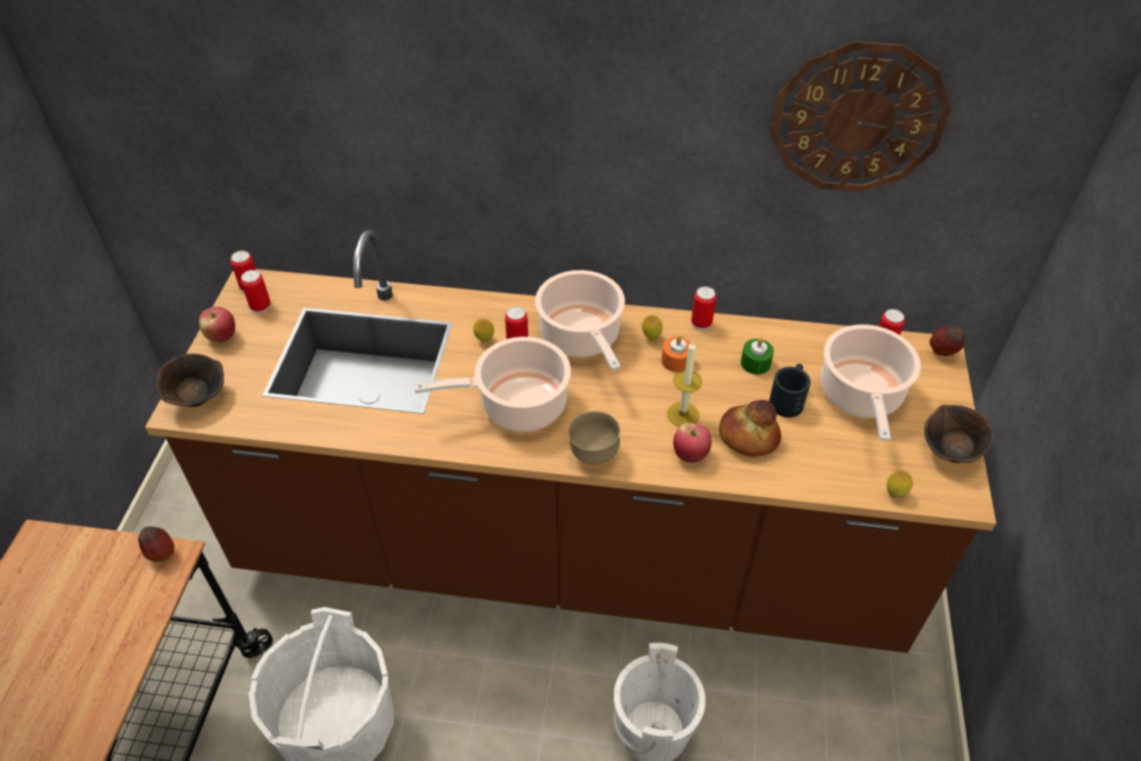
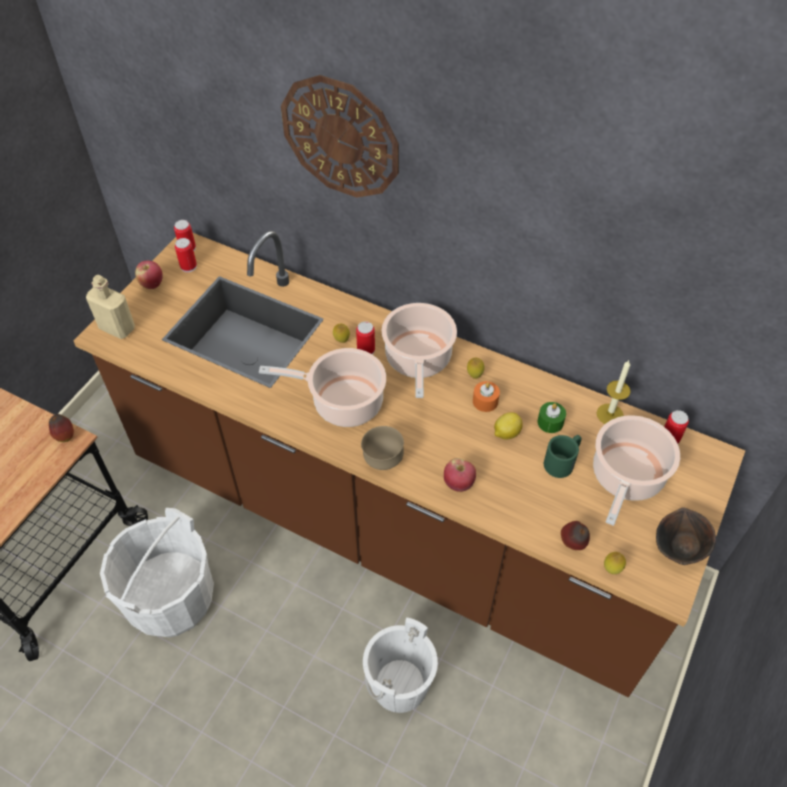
camera: 20 degrees right, 5 degrees up
brown bowl [156,354,224,407] -> beige bottle [86,275,135,339]
candle [667,340,702,426] -> candle moved to [597,360,631,424]
can [691,286,716,330] -> none
bread [719,400,781,457] -> none
black mug [769,364,811,418] -> green mug [544,435,582,478]
wall clock [771,41,951,192] -> wall clock moved to [281,75,399,198]
apple [929,325,965,356] -> apple moved to [561,521,590,550]
none -> lemon [494,412,523,440]

